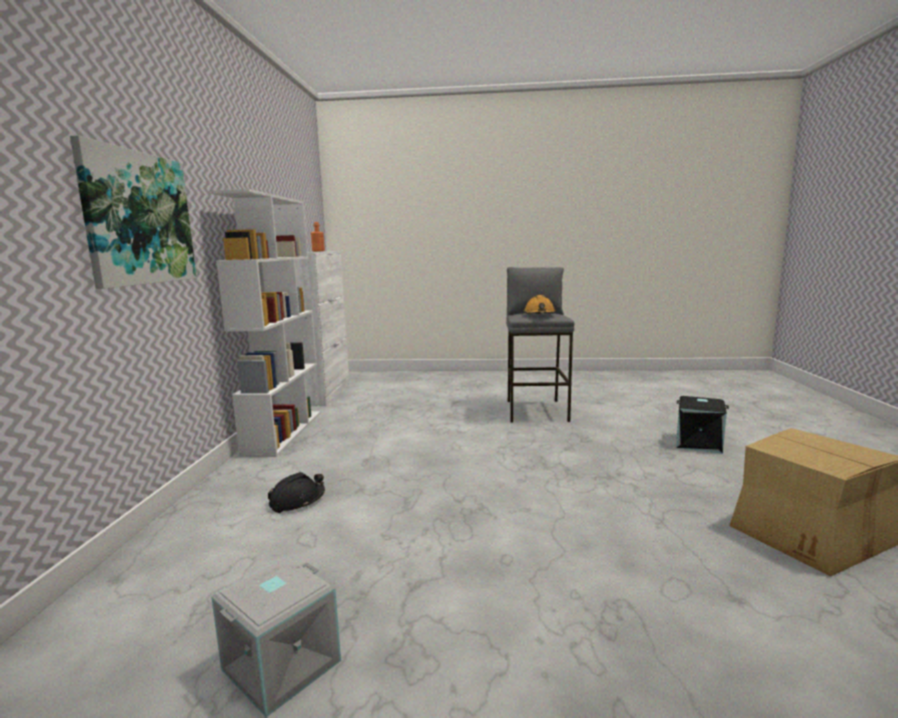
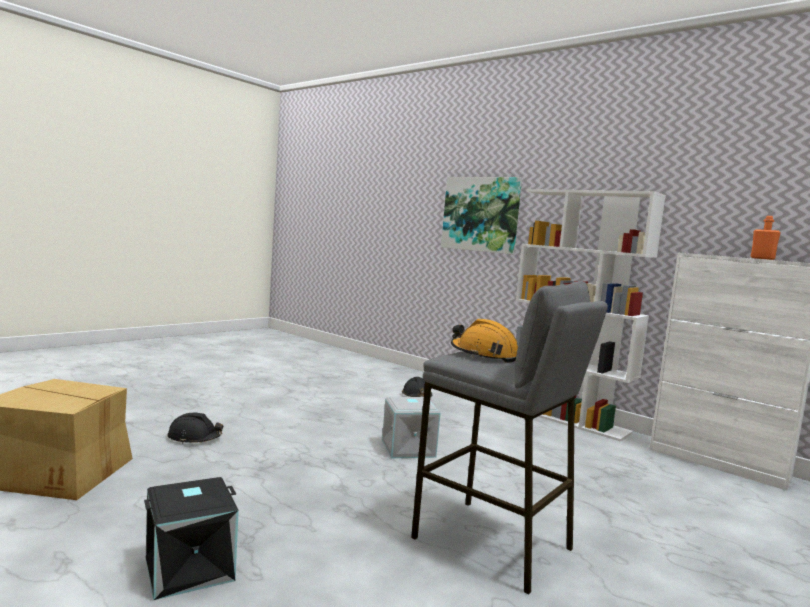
camera: 125 degrees right, 5 degrees down
grey storage box [211,556,341,717] -> grey storage box moved to [382,397,440,458]
none -> black hard hat [167,413,223,444]

